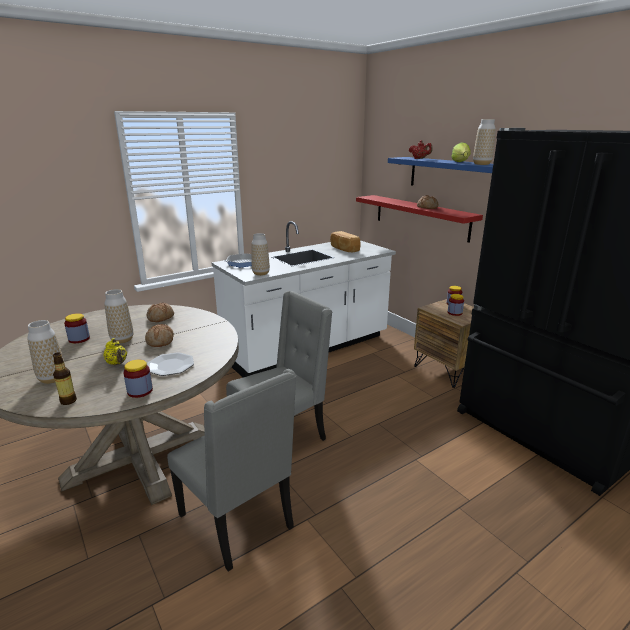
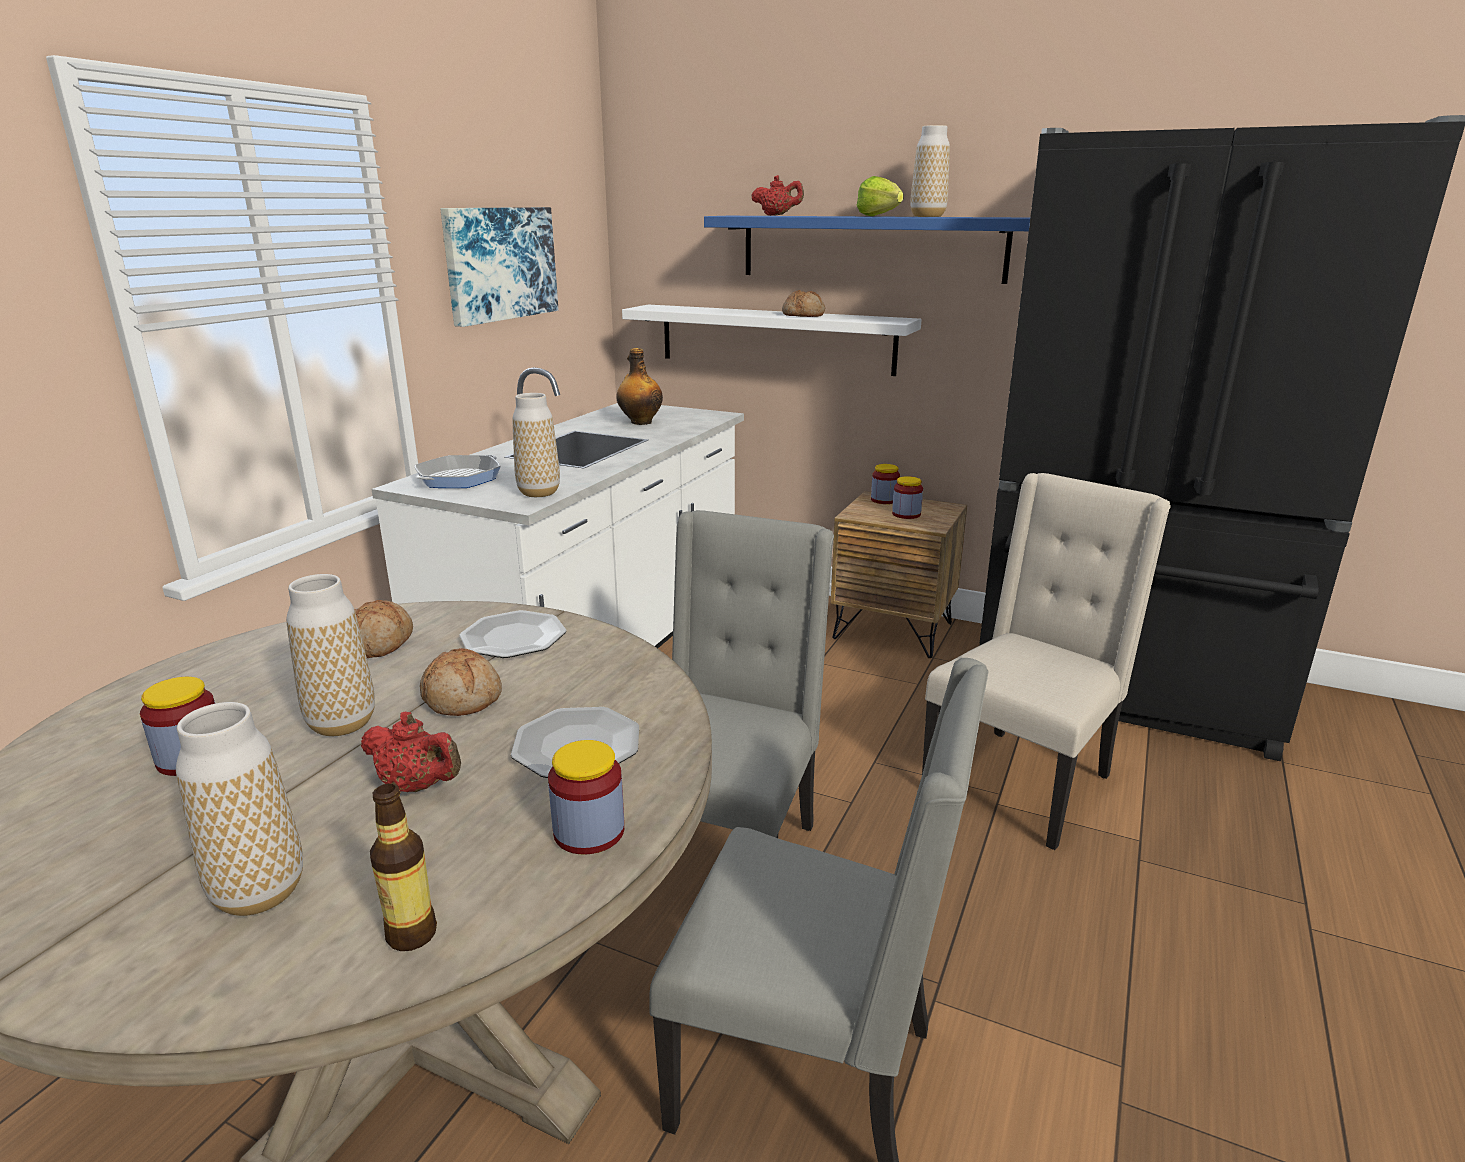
camera: 30 degrees left, 0 degrees up
yellow teapot [103,338,127,365] -> red teapot [361,712,461,792]
bread [330,231,361,252] -> bottle [616,348,663,425]
red shelf [356,195,483,243] -> white shelf [622,305,922,376]
none -> picture [440,207,558,327]
none -> plate [459,610,566,658]
none -> beige chair [922,473,1171,850]

